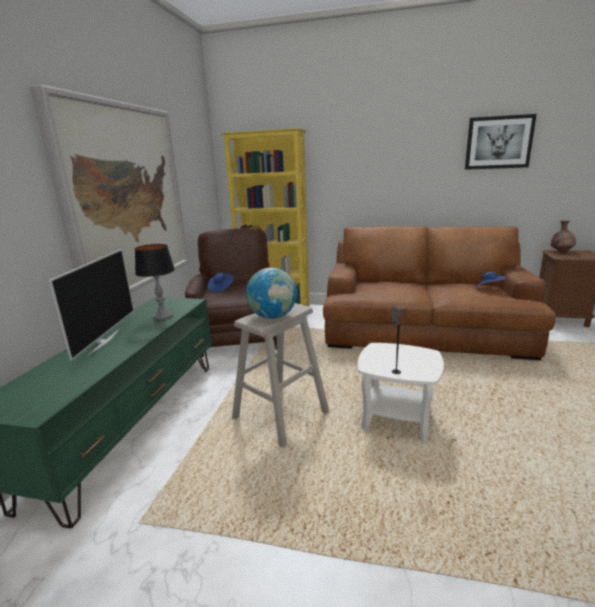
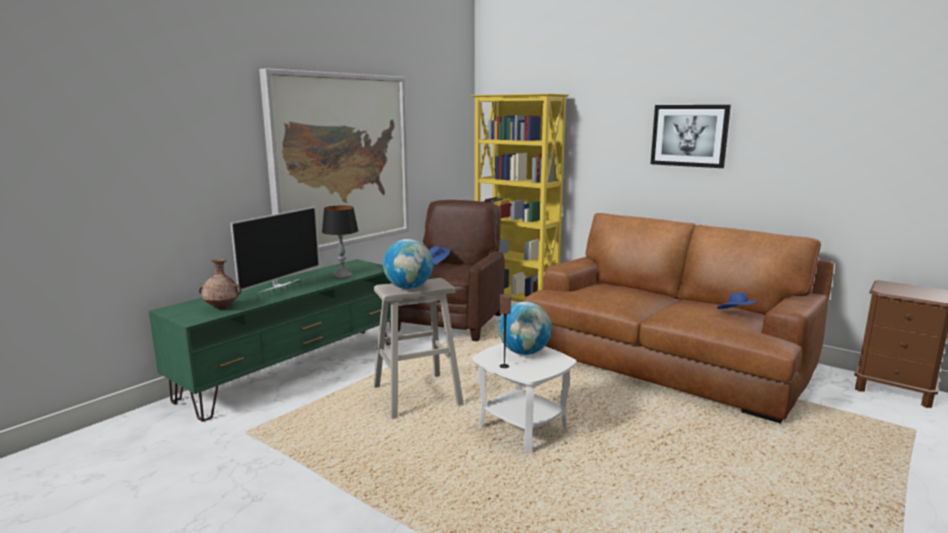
camera: 25 degrees right, 5 degrees down
picture [465,114,537,170] -> picture moved to [651,105,731,168]
brown vase [551,221,576,252] -> brown vase moved to [199,259,241,309]
none -> globe [499,301,552,355]

